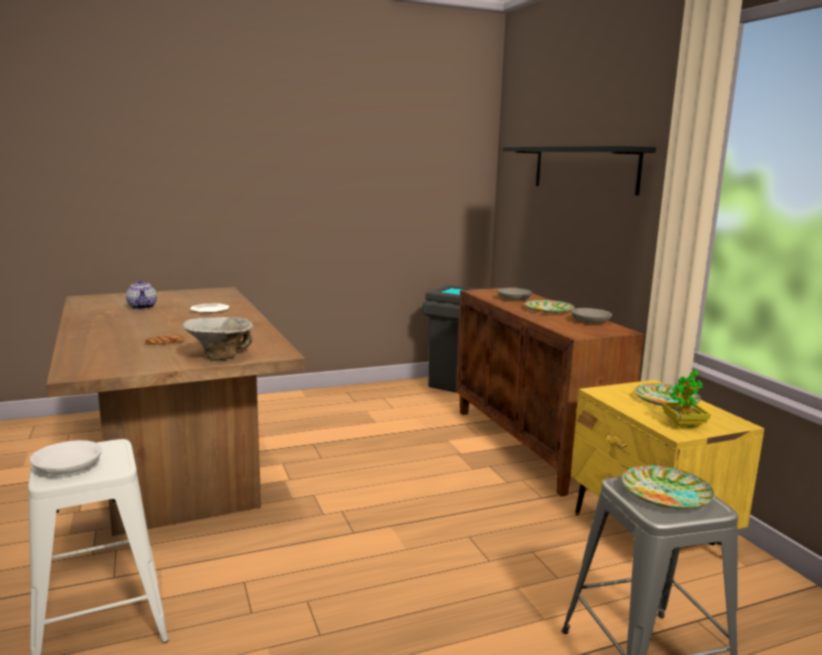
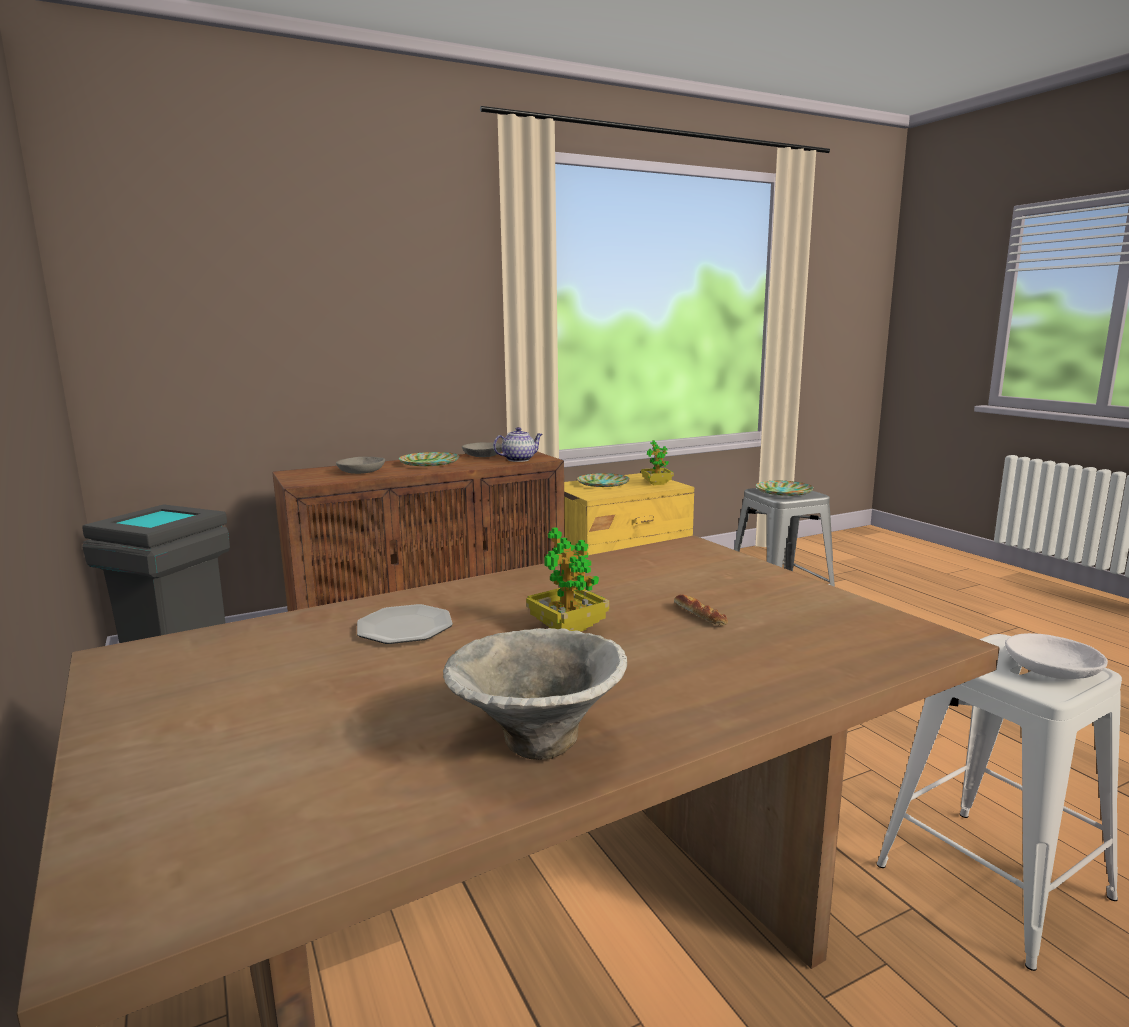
camera: 95 degrees left, 0 degrees up
teapot [126,280,157,309] -> teapot moved to [493,427,543,462]
bowl [182,317,253,361] -> bowl moved to [443,628,627,760]
black shelf [503,146,656,195] -> none
none -> potted plant [526,527,609,632]

